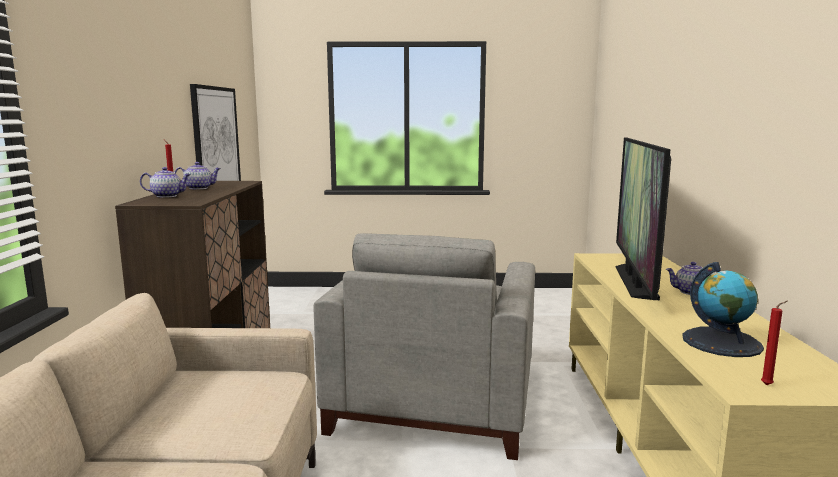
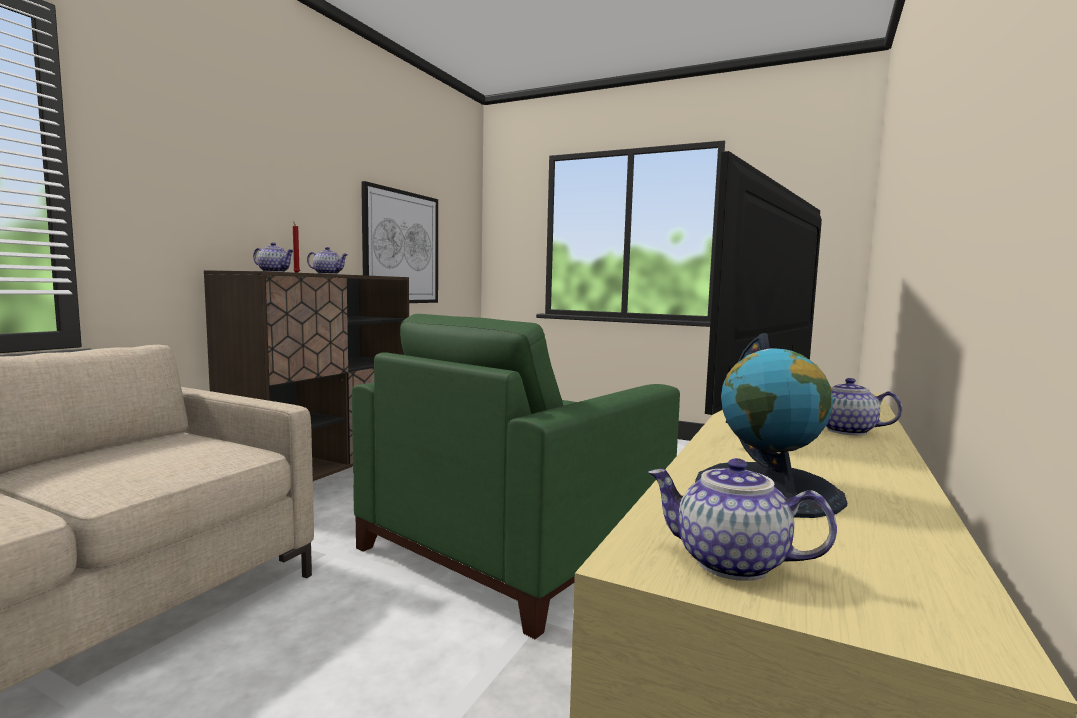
camera: 25 degrees right, 5 degrees down
grey armchair [314,233,535,460] -> green armchair [352,314,680,639]
red candle [761,301,788,385] -> teapot [648,458,837,581]

